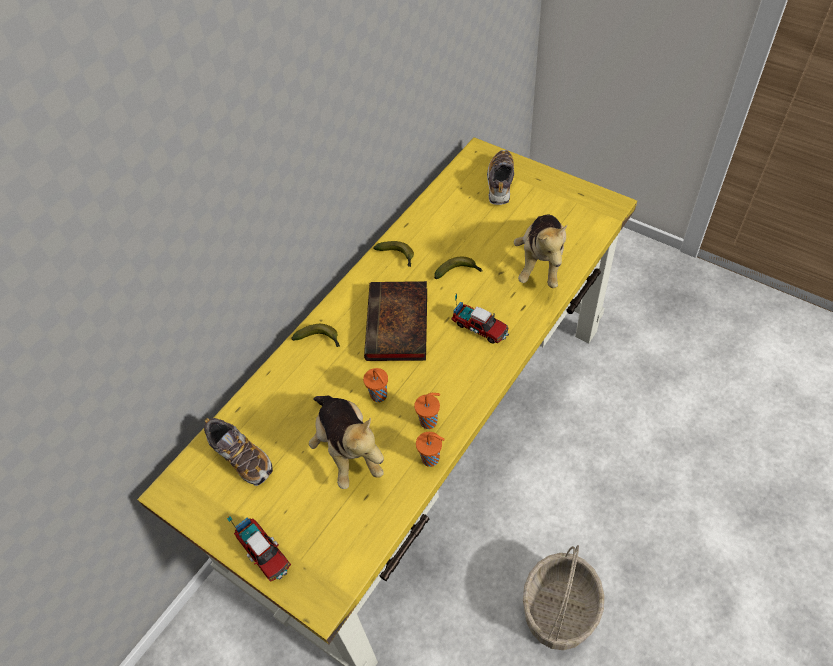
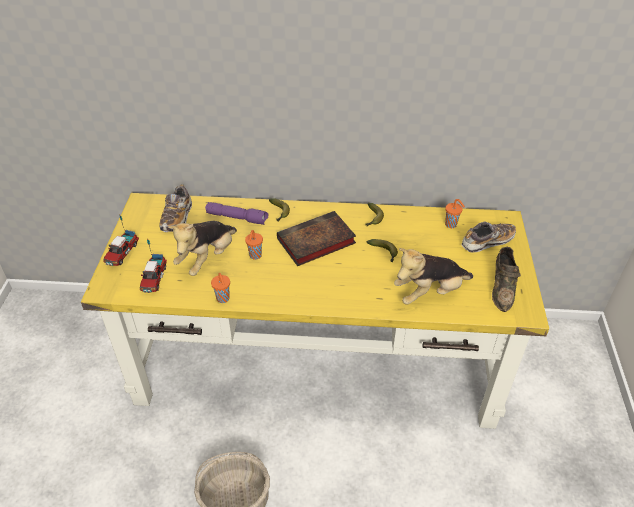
camera: 55 degrees right, 10 degrees down
orange cup [414,393,440,429] -> orange cup moved to [445,199,465,228]
toy truck [451,293,509,344] -> toy truck moved to [140,239,167,293]
none -> purple flashlight [205,202,268,225]
none -> brown shoe [492,247,521,312]

